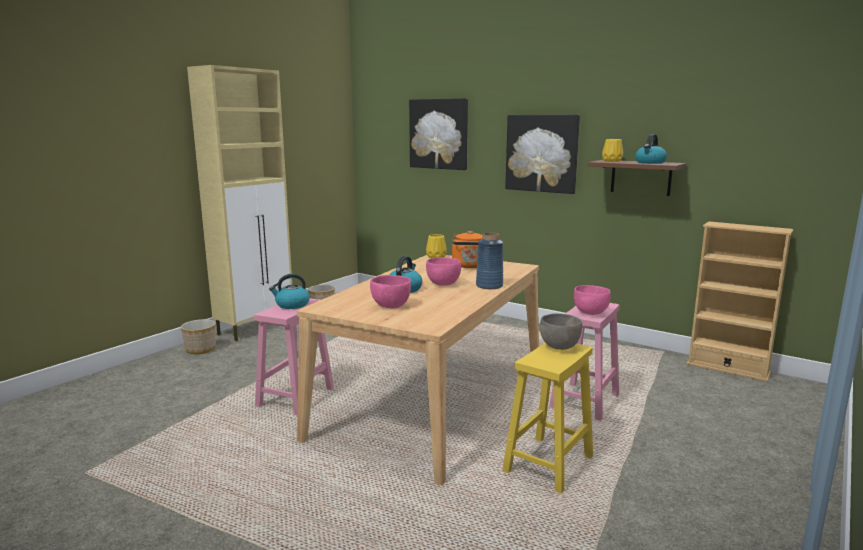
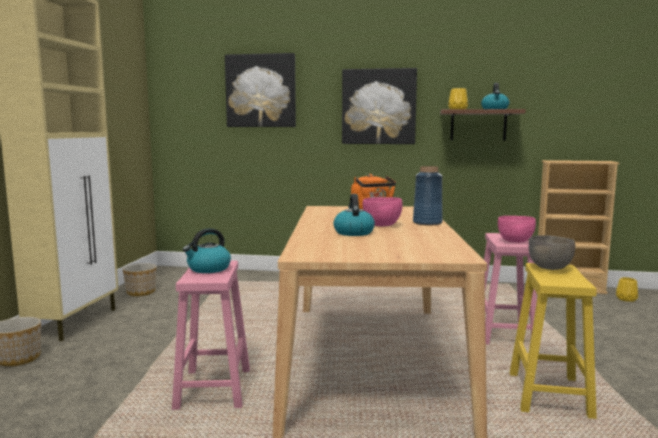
camera: 25 degrees left, 5 degrees down
pink bowl [370,275,411,309] -> none
yellow vase [426,234,447,258] -> yellow vase moved to [616,277,638,302]

